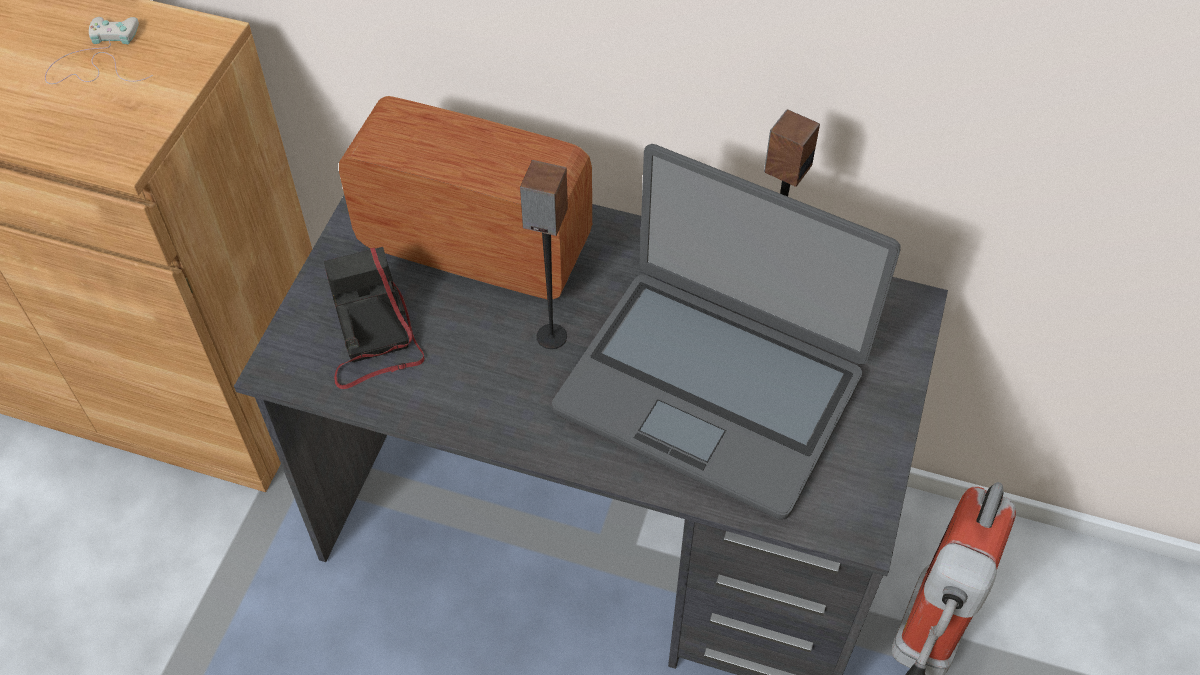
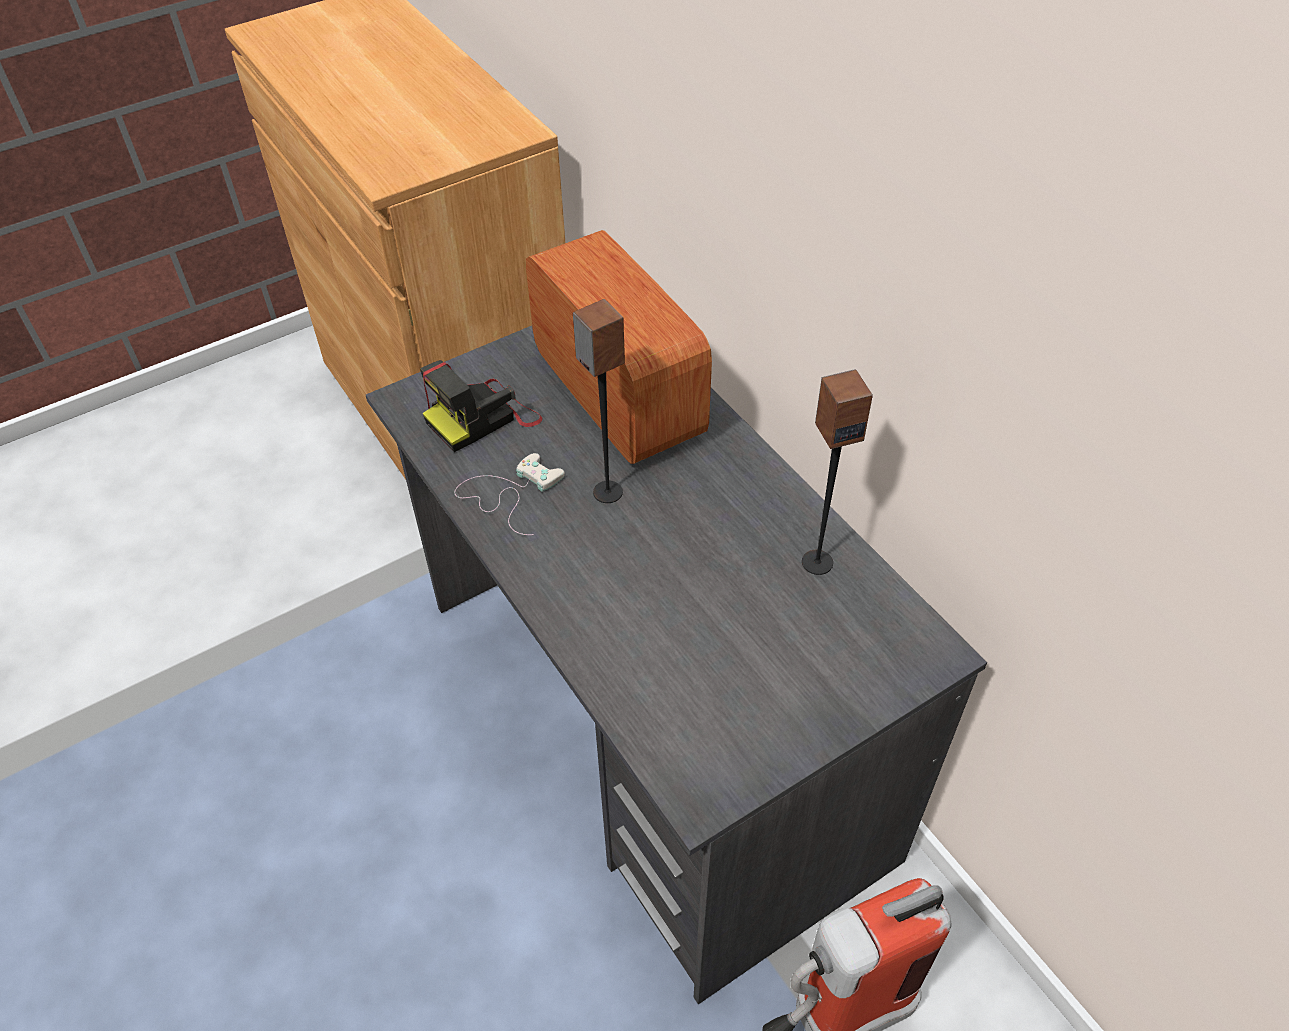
camera: 40 degrees right, 5 degrees down
white game controller [45,17,153,84] -> white game controller moved to [454,453,565,535]
camera [324,247,425,389] -> camera turned 150 degrees counterclockwise [420,360,542,452]
laptop [552,144,900,520] -> none

